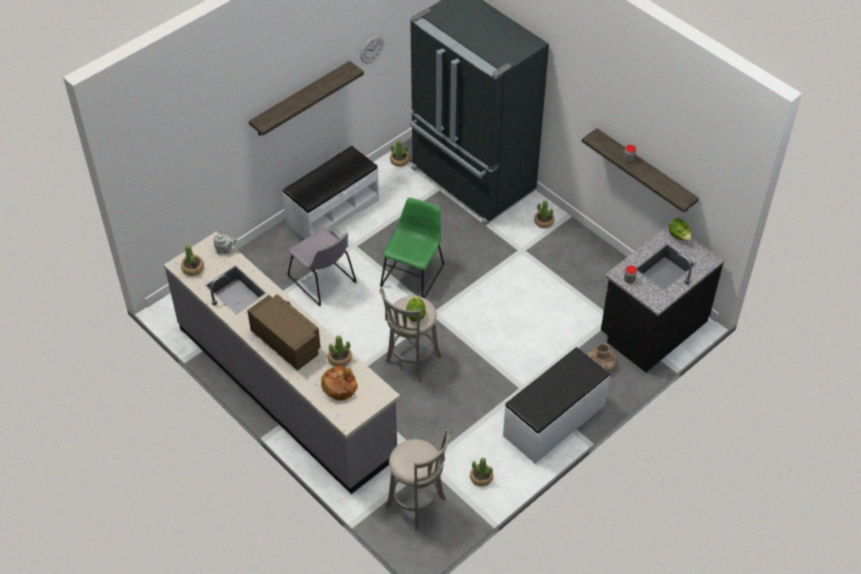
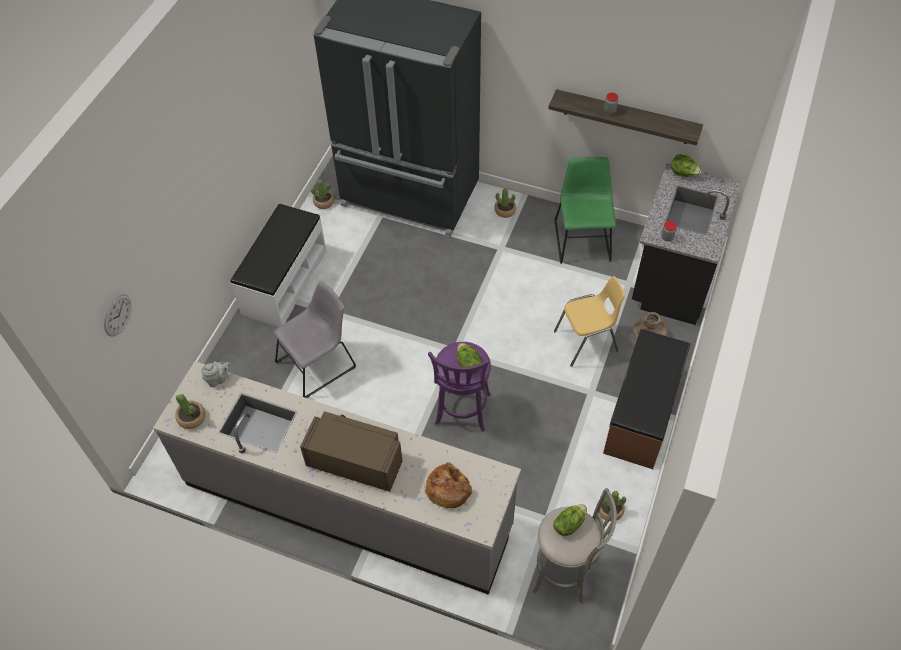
camera: 25 degrees left, 5 degrees up
shelf [249,61,364,136] -> none
grey chair [287,228,357,307] -> grey chair turned 60 degrees counterclockwise [274,281,356,398]
potted plant [328,336,352,367] -> none
wall clock [360,36,384,64] -> wall clock moved to [104,294,132,337]
green chair [380,197,444,298] -> green chair moved to [555,157,616,264]
grey stool [380,288,442,381] -> purple stool [428,342,491,432]
white bench [503,347,610,463] -> brown bench [603,329,690,469]
none -> lettuce [553,504,587,536]
none -> yellow chair [554,276,625,367]

